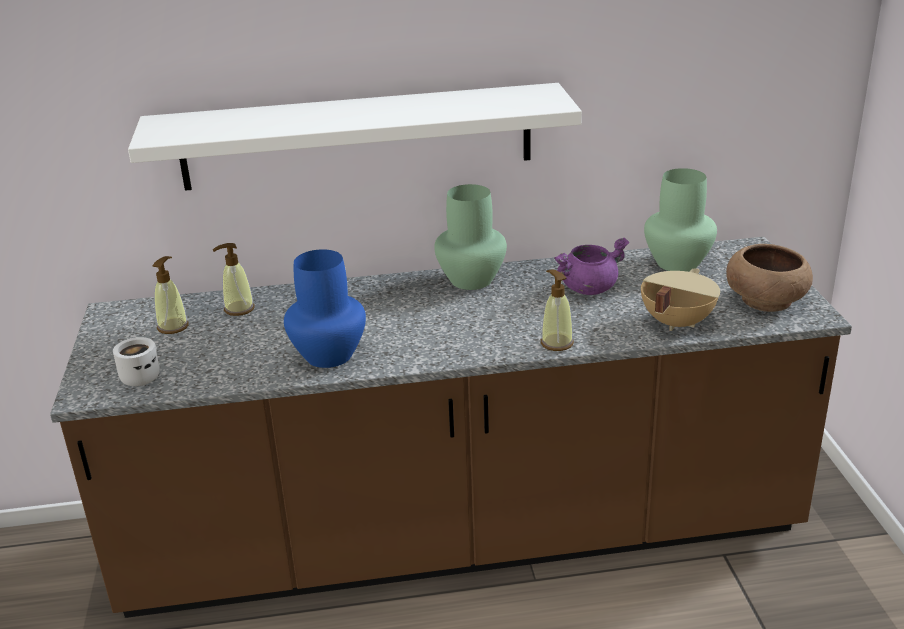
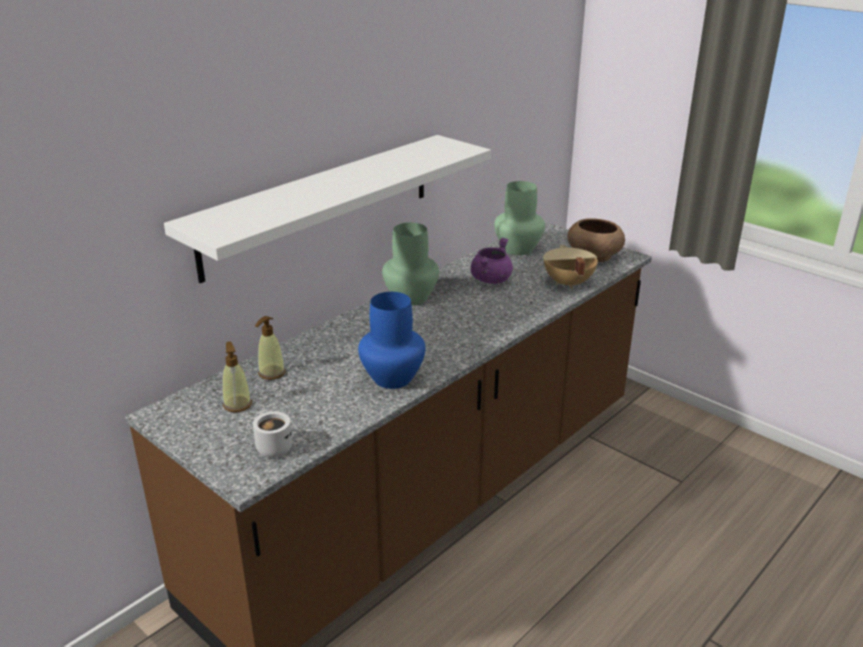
camera: 40 degrees left, 0 degrees up
soap dispenser [541,270,574,351] -> none

